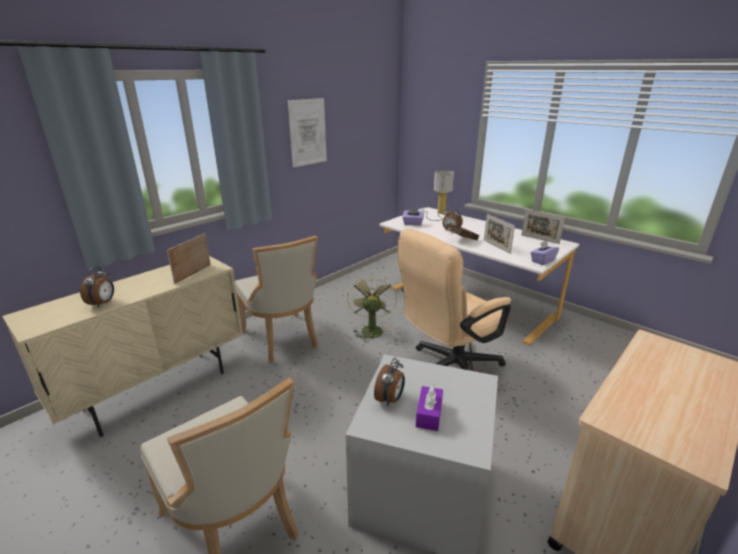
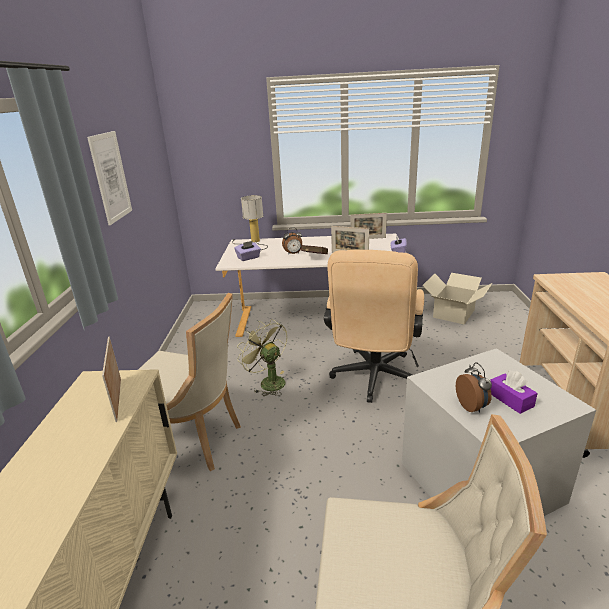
camera: 40 degrees left, 0 degrees up
alarm clock [80,266,114,308] -> none
none -> cardboard box [422,273,492,325]

